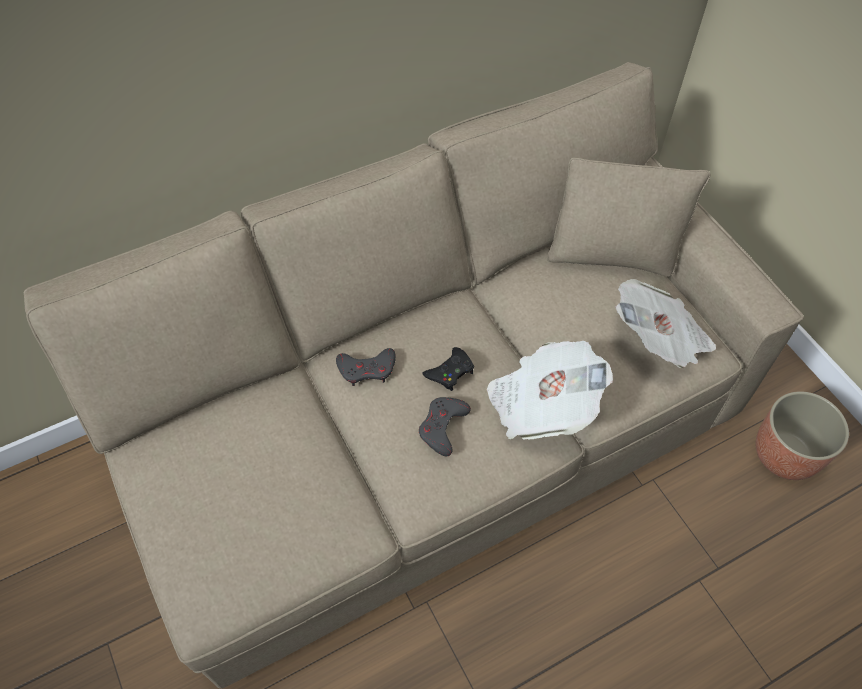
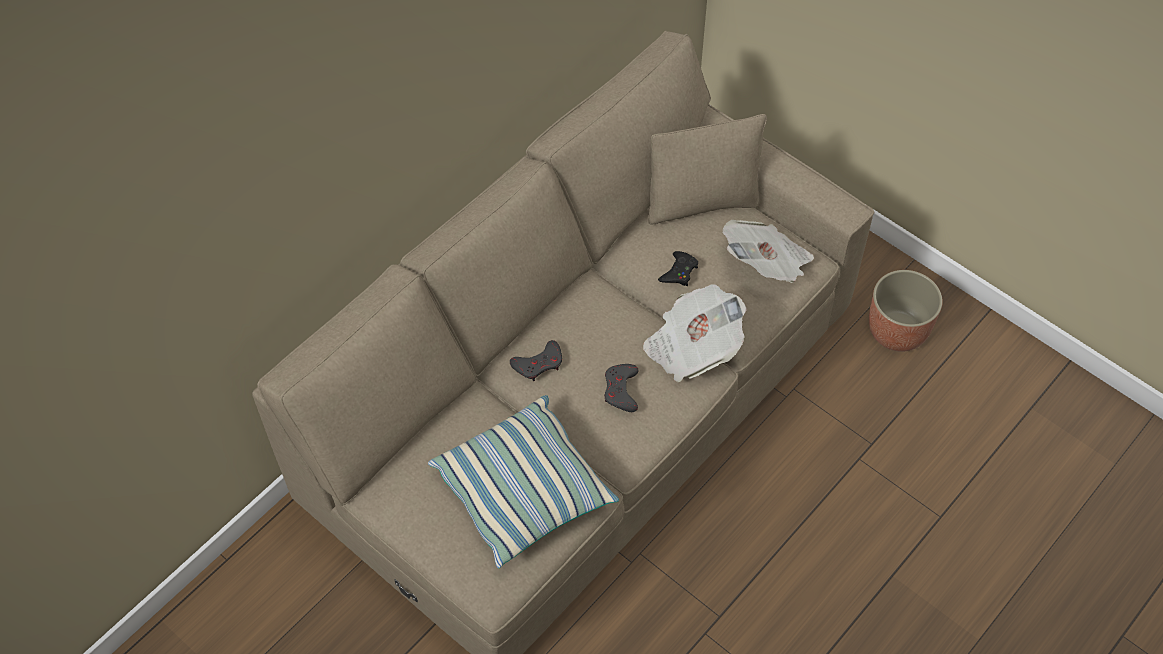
camera: 20 degrees left, 0 degrees up
black game controller [422,347,474,391] -> black game controller moved to [658,251,698,286]
none -> pillow [428,395,619,568]

